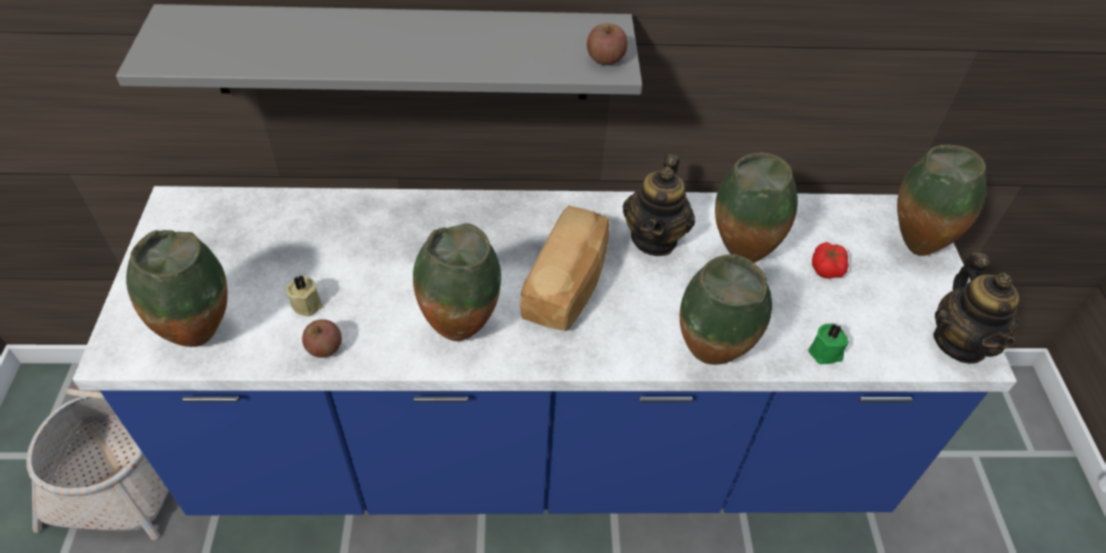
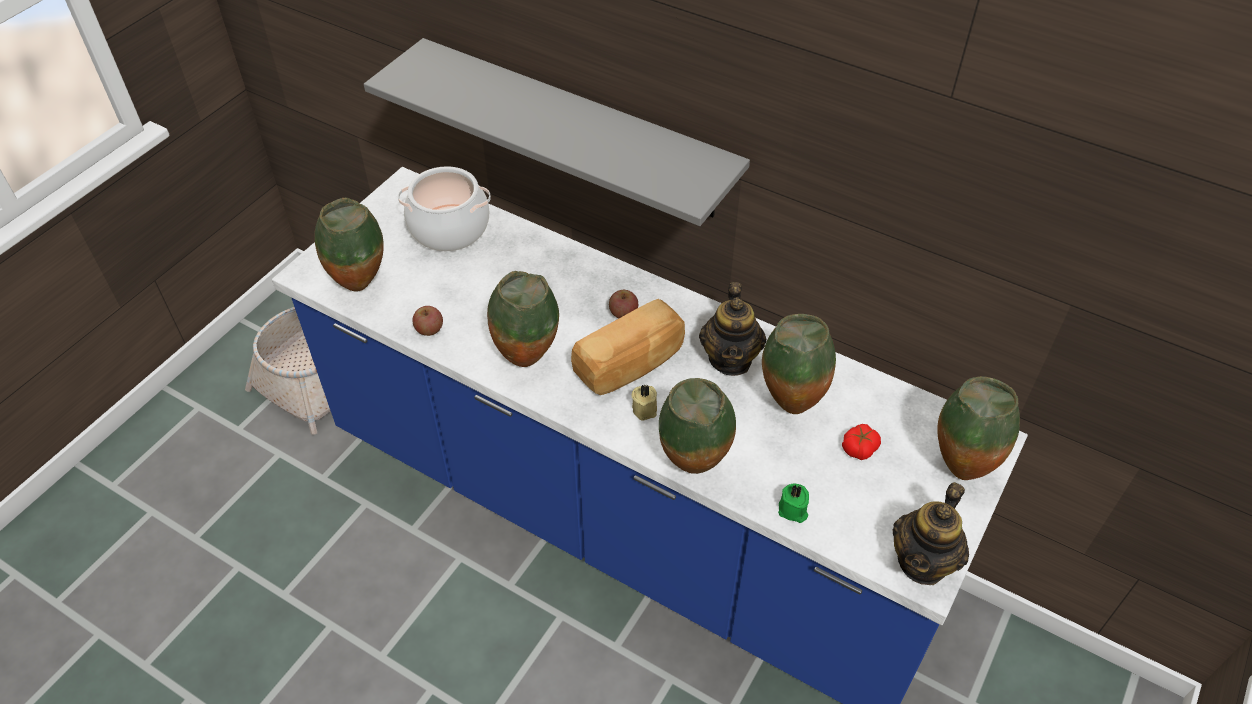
camera: 35 degrees right, 0 degrees up
beige candle [286,275,323,317] -> beige candle moved to [631,385,657,421]
apple [587,24,628,65] -> apple moved to [609,290,638,318]
teapot [623,154,695,256] -> teapot turned 45 degrees counterclockwise [699,282,767,376]
none -> cooking pot [398,166,491,251]

